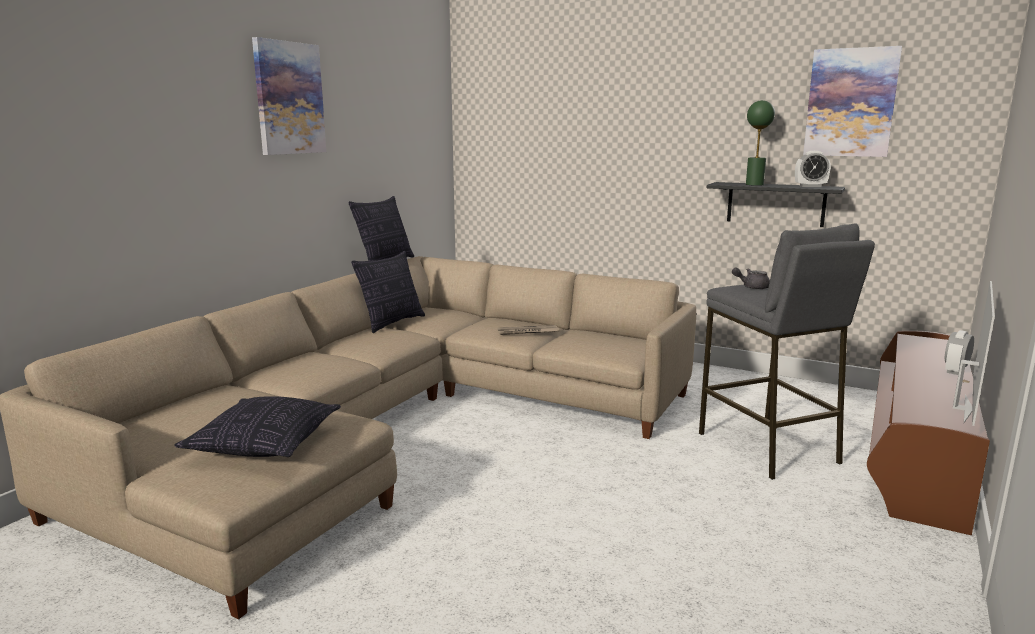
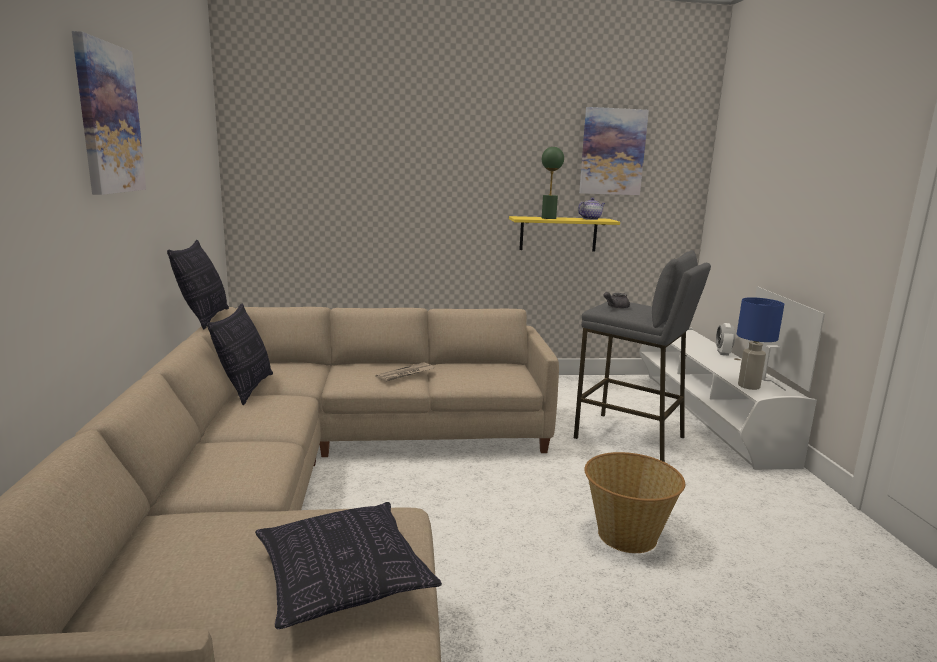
camera: 35 degrees left, 0 degrees up
black shelf [707,182,845,227] -> yellow shelf [509,216,620,252]
alarm clock [795,151,831,187] -> teapot [578,198,605,220]
brown tv stand [867,331,990,535] -> white tv stand [639,327,817,470]
none -> basket [584,452,685,553]
none -> blue table lamp [737,297,784,390]

